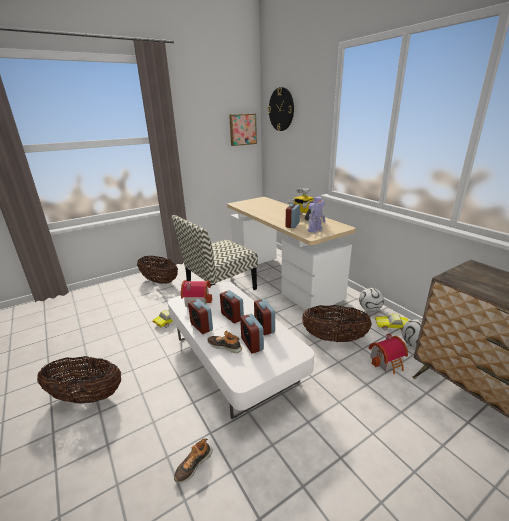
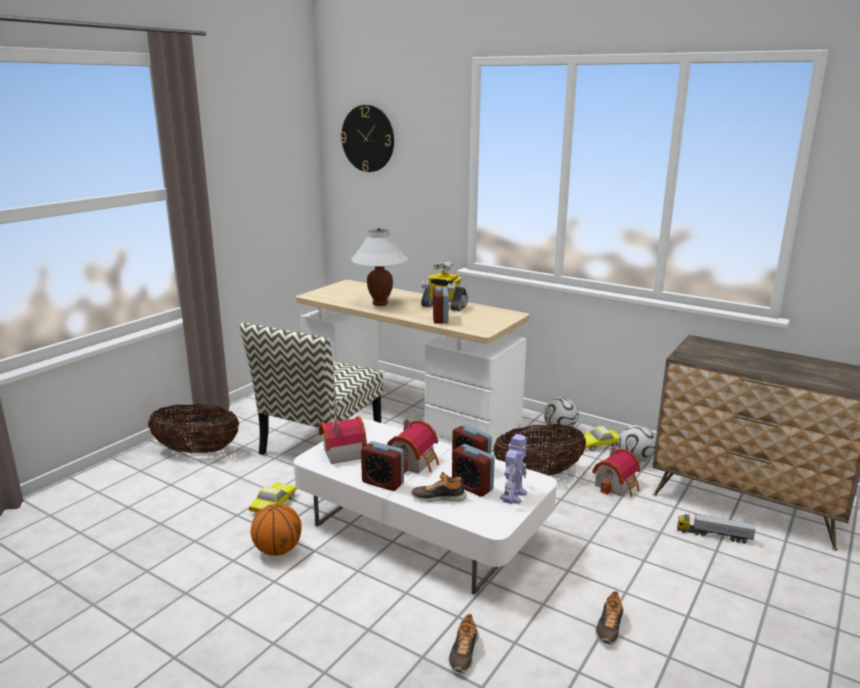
camera: 25 degrees left, 5 degrees down
basket [37,356,121,404] -> none
alarm clock [220,290,244,323] -> toy house [387,419,439,474]
picture [229,114,257,146] -> none
toy robot [308,196,326,233] -> toy robot moved to [500,434,527,504]
none -> basketball [251,503,302,556]
none -> white table lamp [351,228,408,306]
none -> shoe [595,591,623,645]
none -> toy truck [677,514,756,544]

